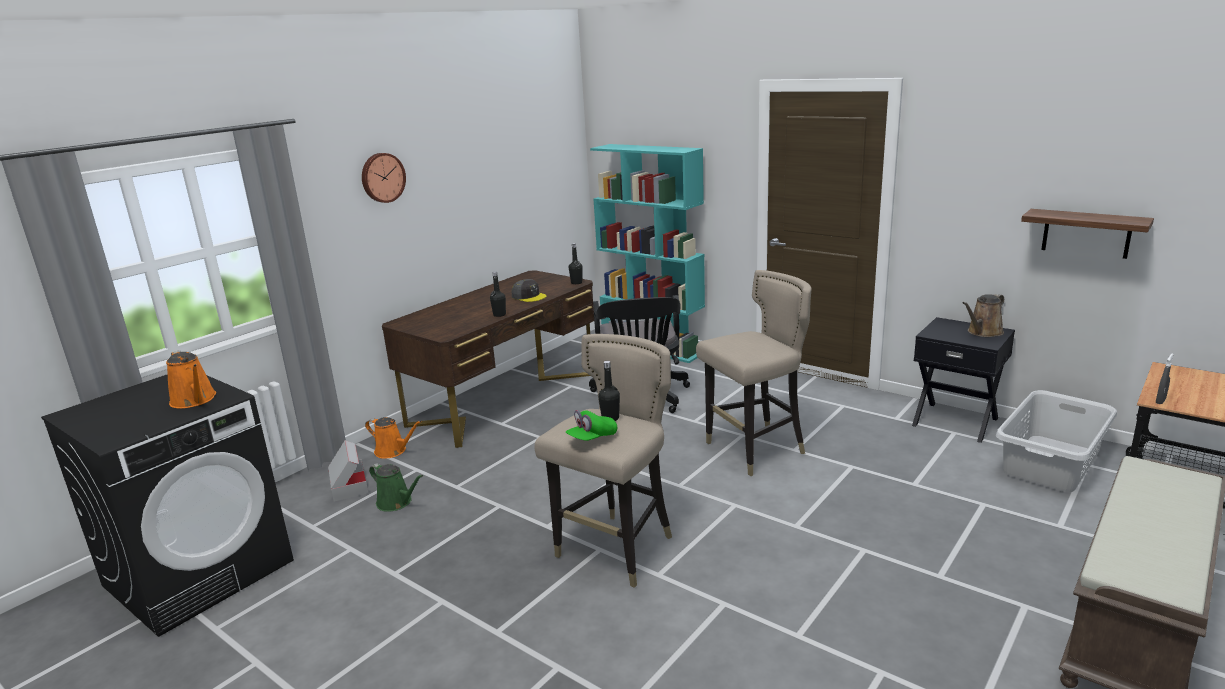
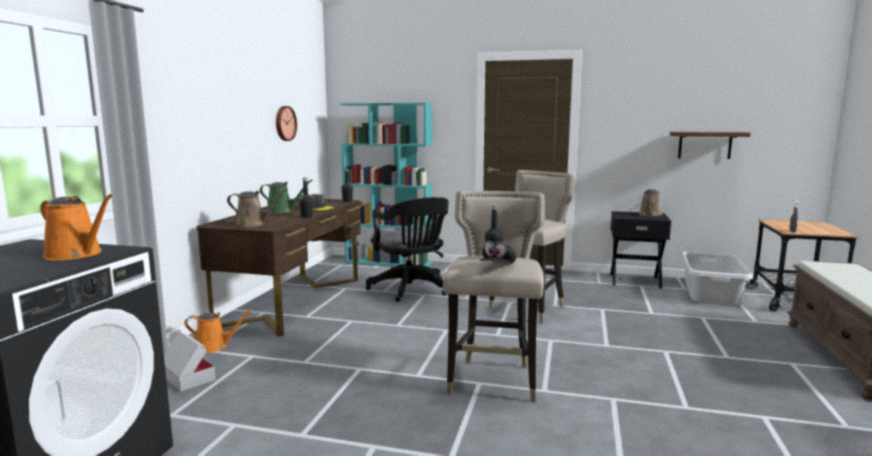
camera: 25 degrees left, 10 degrees down
wall clock [362,153,406,203] -> wall clock moved to [276,106,297,141]
green watering can [369,463,423,512] -> green watering can moved to [260,180,313,213]
green cap [566,410,617,441] -> black cap [480,241,516,264]
none -> brown watering can [227,188,288,227]

